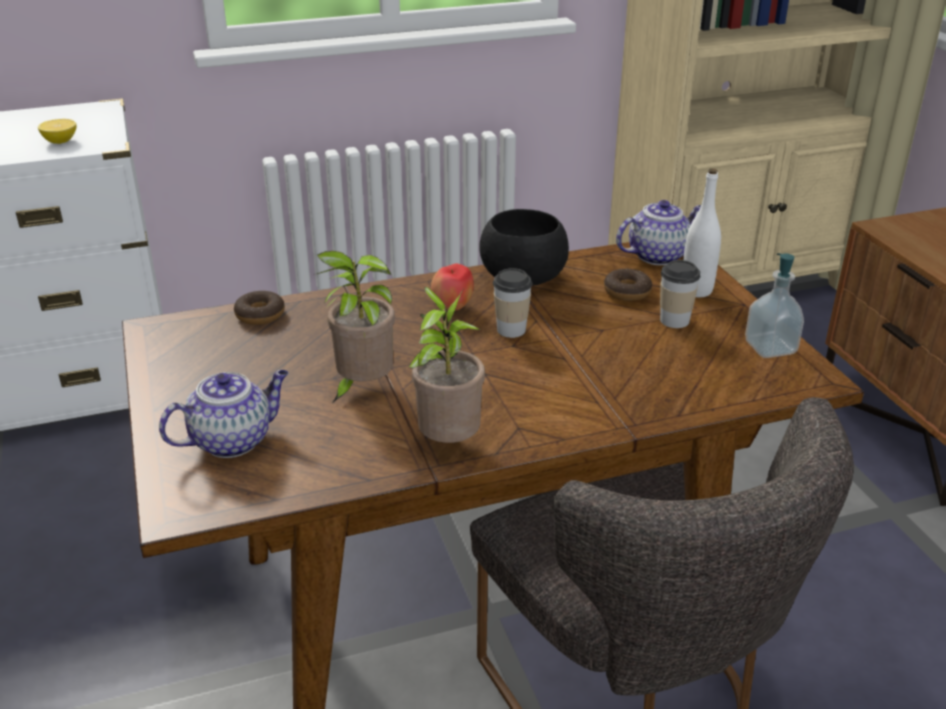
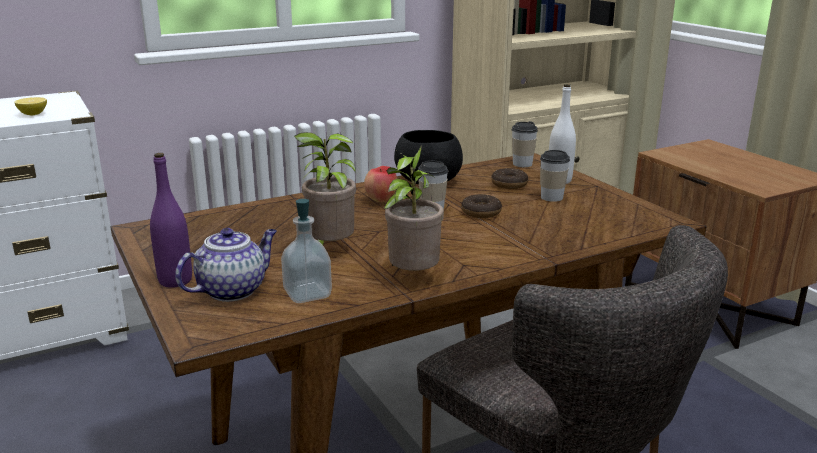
camera: 10 degrees left, 10 degrees down
donut [234,291,285,325] -> donut moved to [461,194,502,218]
teapot [616,200,701,265] -> cup [512,121,538,167]
soap dispenser [745,253,804,358] -> soap dispenser moved to [281,199,332,303]
none -> purple bottle [150,153,192,288]

